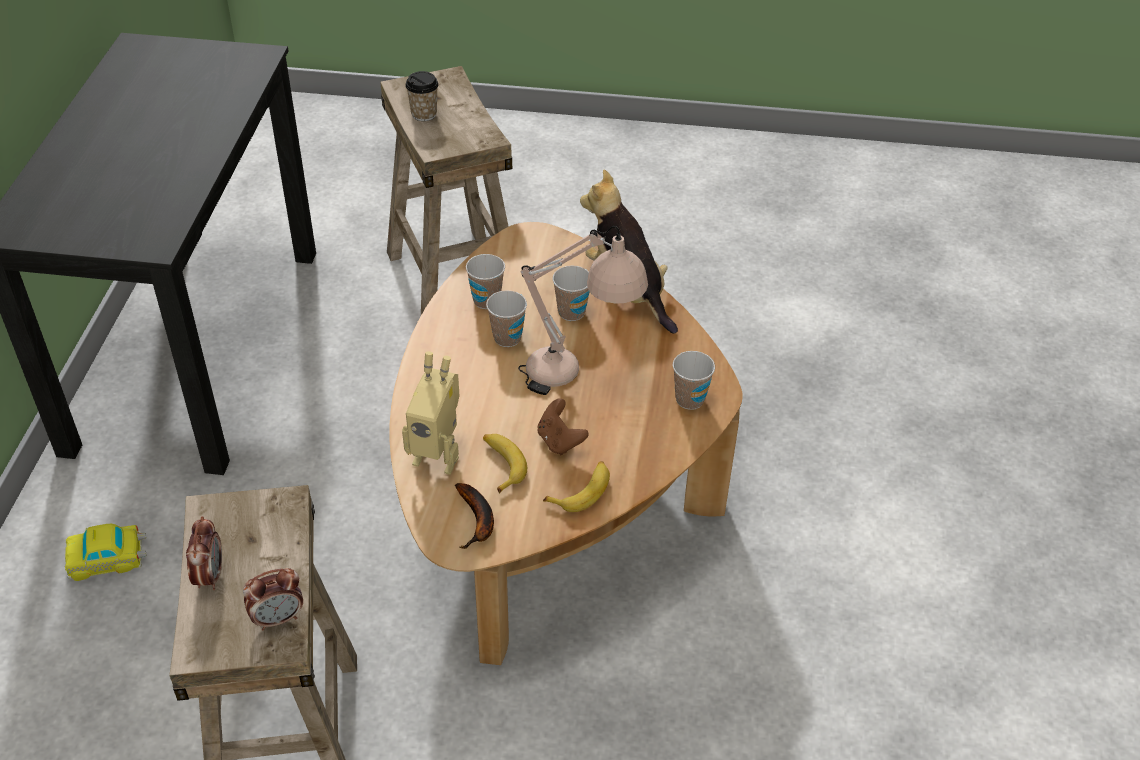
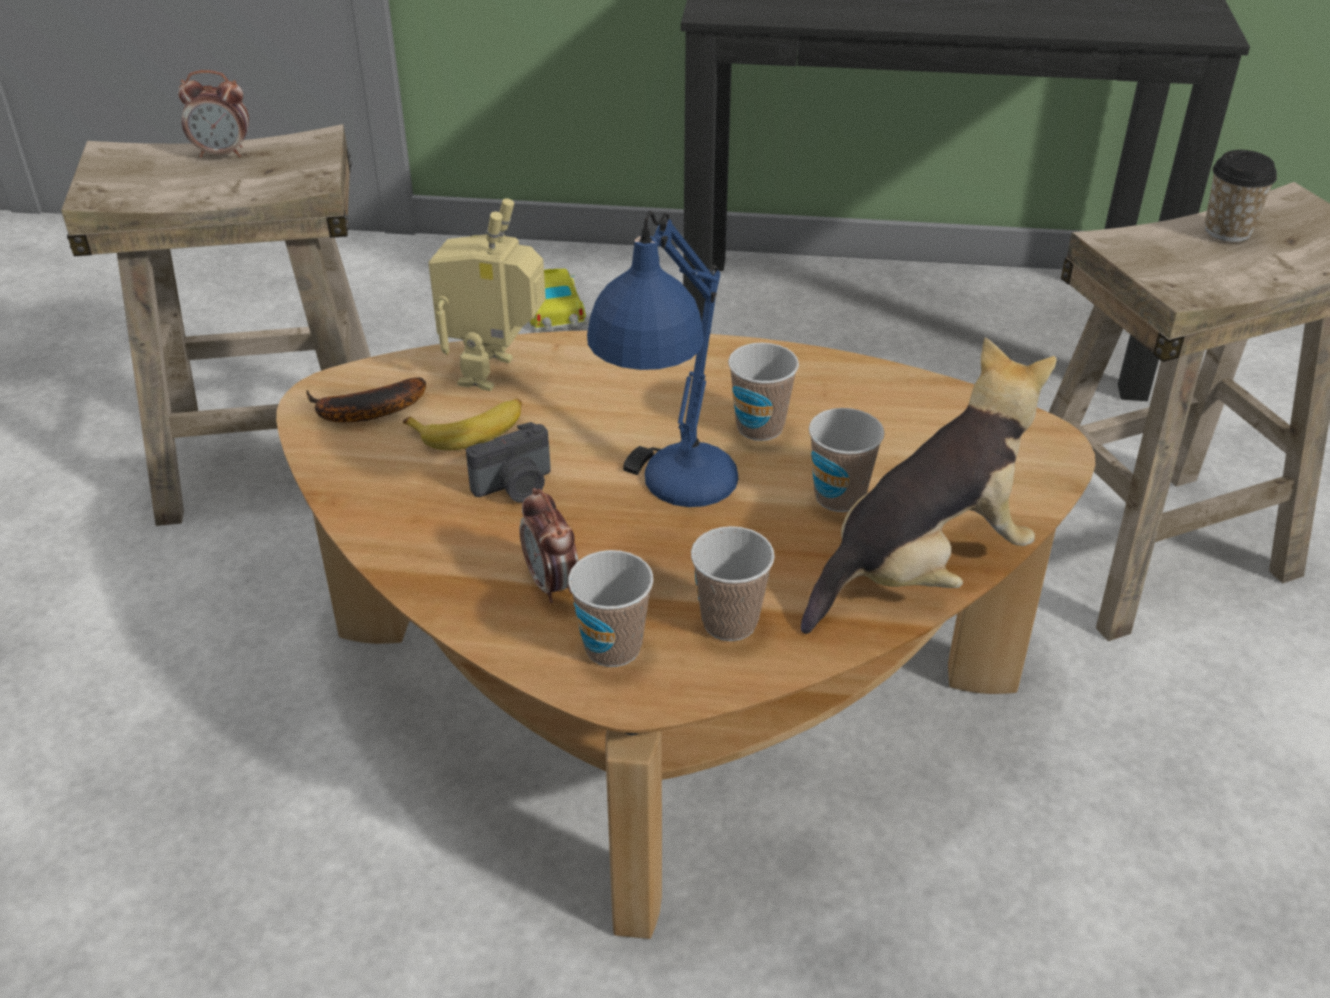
camera: 90 degrees right, 5 degrees down
alarm clock [243,568,303,631] -> alarm clock moved to [519,488,579,603]
cup [466,254,505,309] -> cup moved to [691,526,775,641]
beige table lamp [518,226,648,395] -> blue table lamp [587,211,738,507]
brown game controller [537,399,589,455] -> camera [466,422,551,503]
banana [543,461,610,512] -> none

